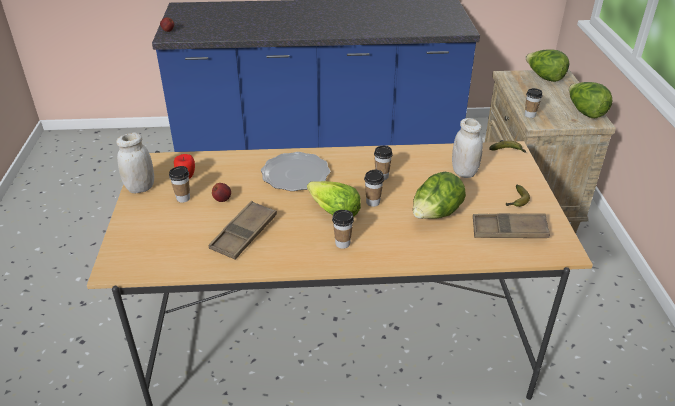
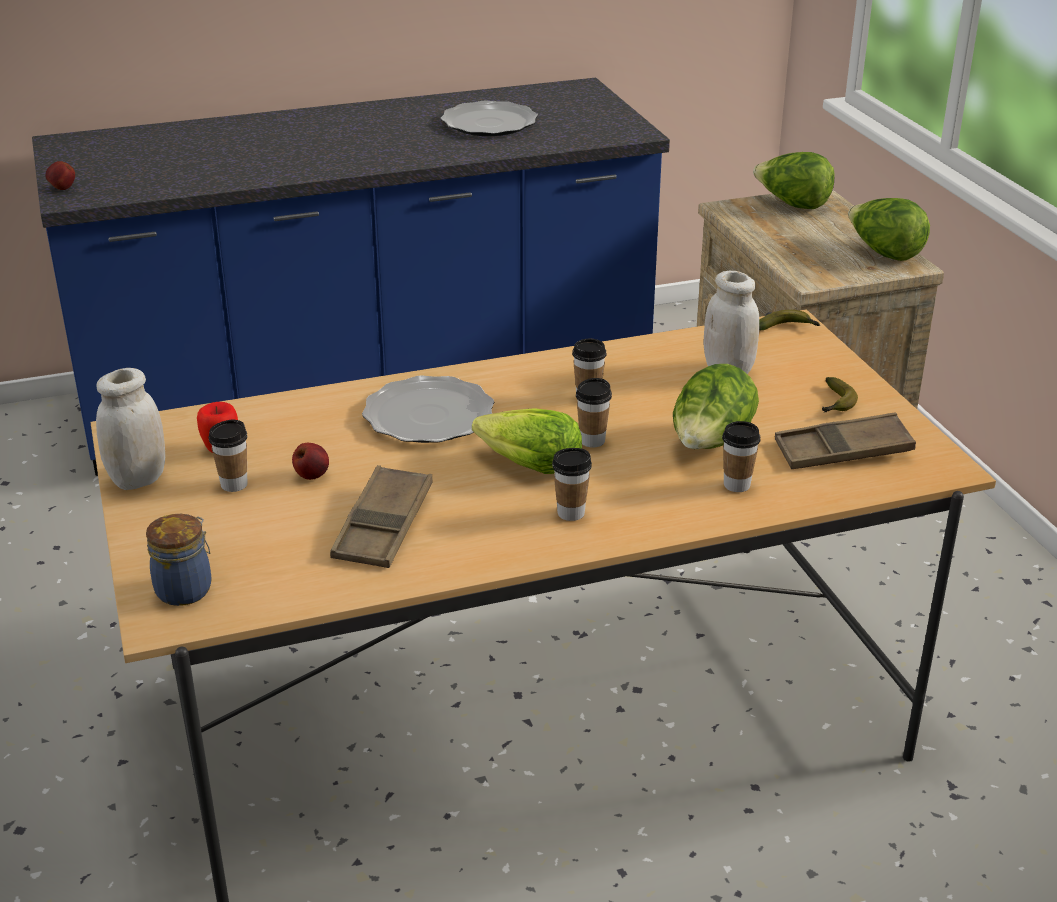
camera: 15 degrees left, 5 degrees down
cup [525,88,542,118] -> cup moved to [722,421,760,492]
none -> jar [146,514,211,606]
none -> plate [441,101,538,136]

